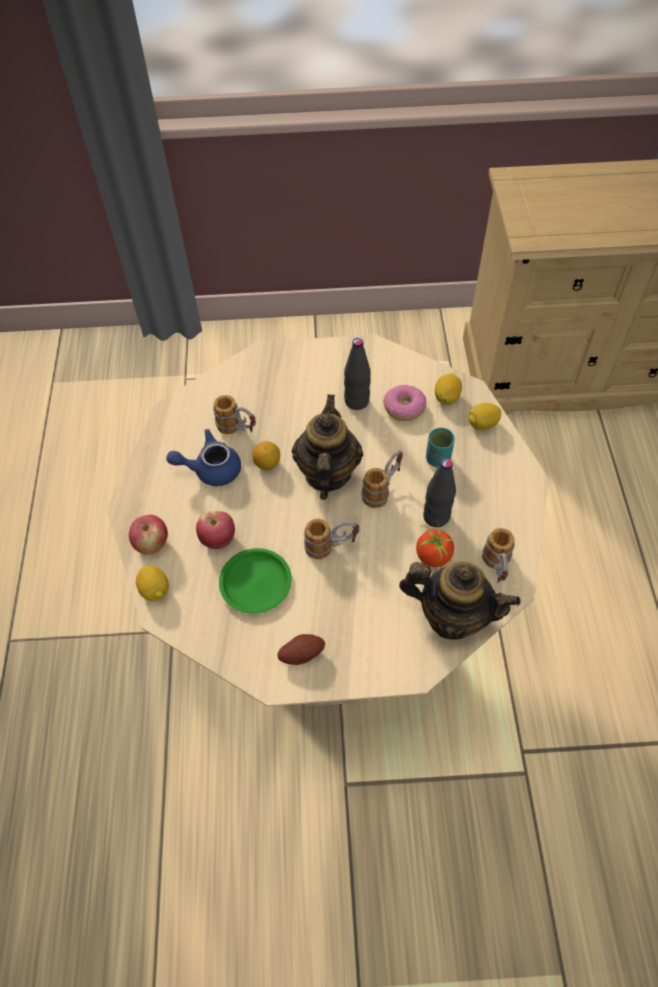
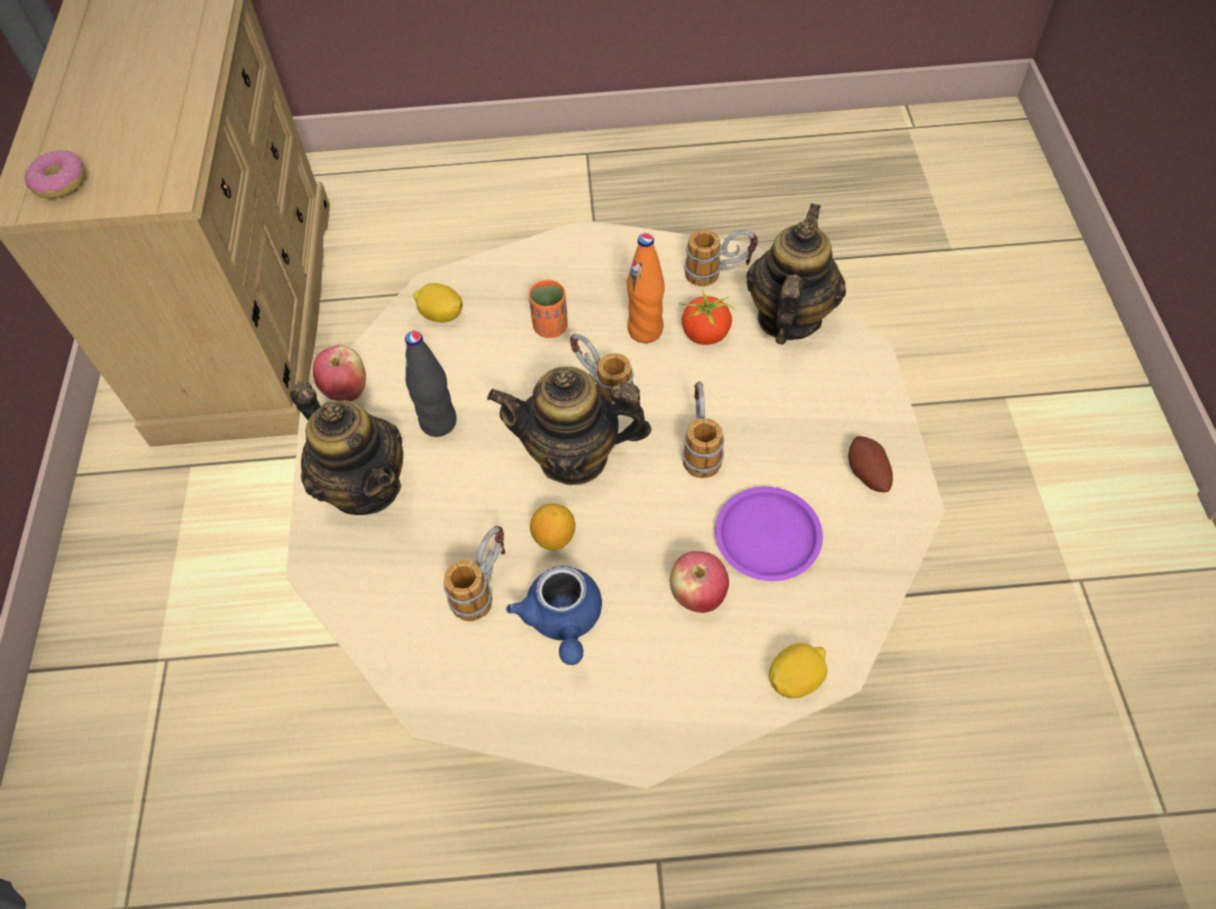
camera: 90 degrees left, 0 degrees up
apple [129,515,168,554] -> apple moved to [313,345,366,401]
green plate [219,548,292,614] -> purple plate [715,487,823,581]
donut [383,385,427,421] -> donut moved to [24,150,86,199]
black bottle [423,458,456,527] -> orange bottle [626,233,665,343]
turquoise cup [426,428,455,468] -> orange cup [529,280,568,338]
lemon [468,403,502,430] -> none
none -> teapot [290,381,403,515]

